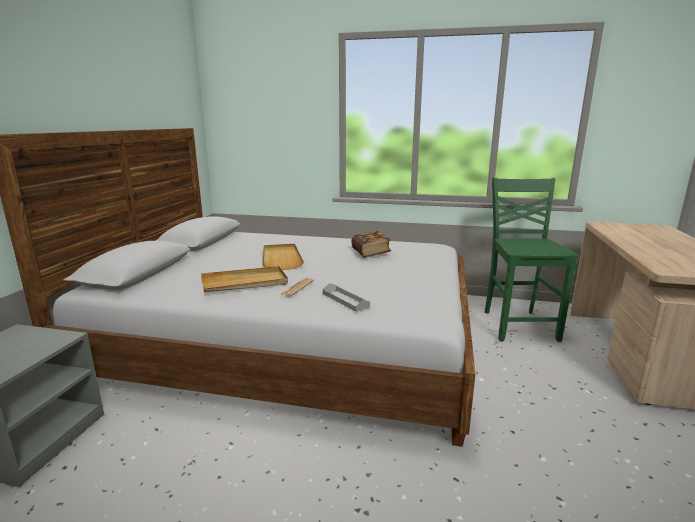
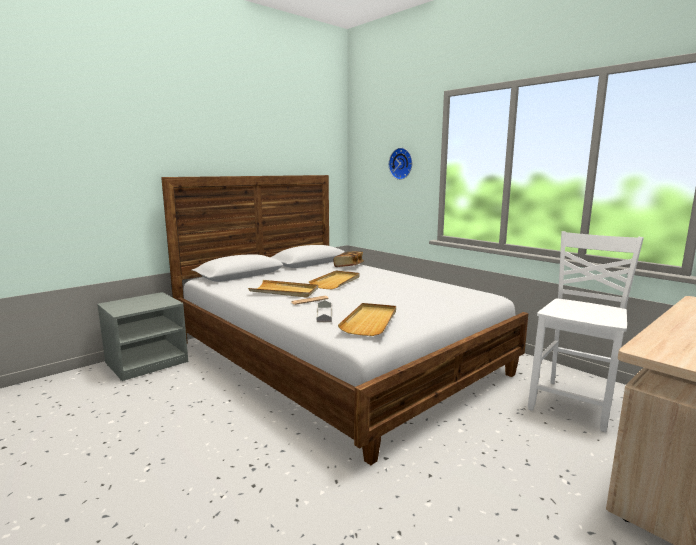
camera: 35 degrees right, 5 degrees down
book [351,231,391,258] -> book moved to [334,251,364,267]
green chair [485,178,579,342] -> white chair [528,231,644,432]
none -> beige tray [338,303,396,336]
none -> wall clock [389,148,412,180]

